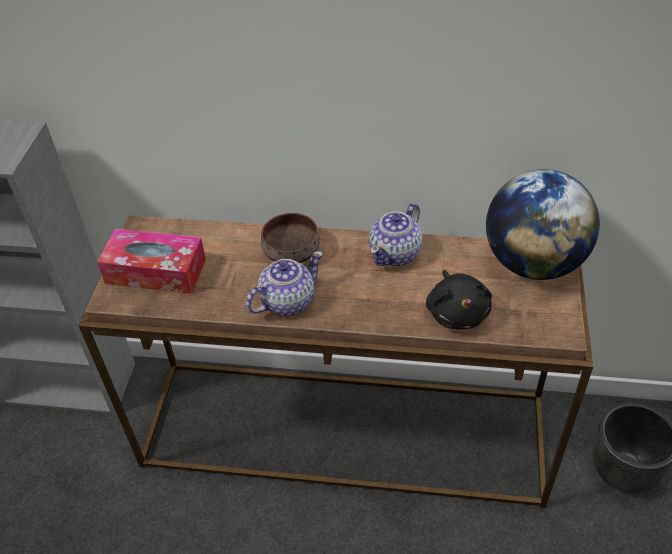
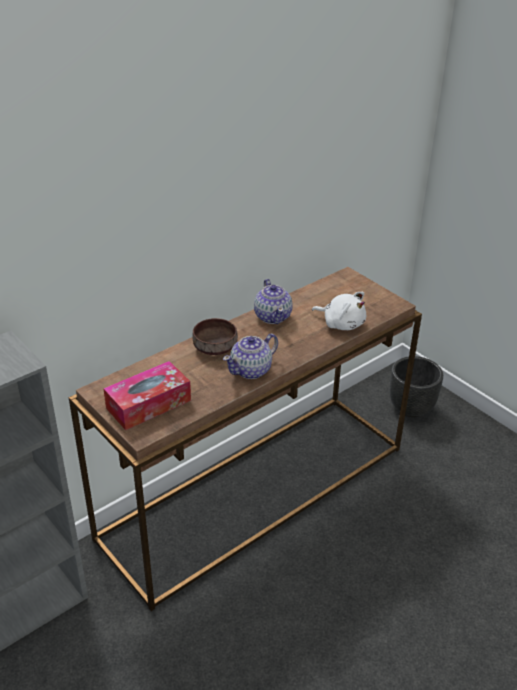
camera: 50 degrees left, 10 degrees down
teapot [246,251,323,315] -> teapot turned 135 degrees counterclockwise [223,334,278,379]
black plush toy [426,270,492,329] -> white plush toy [312,292,366,330]
globe [486,169,600,280] -> none

